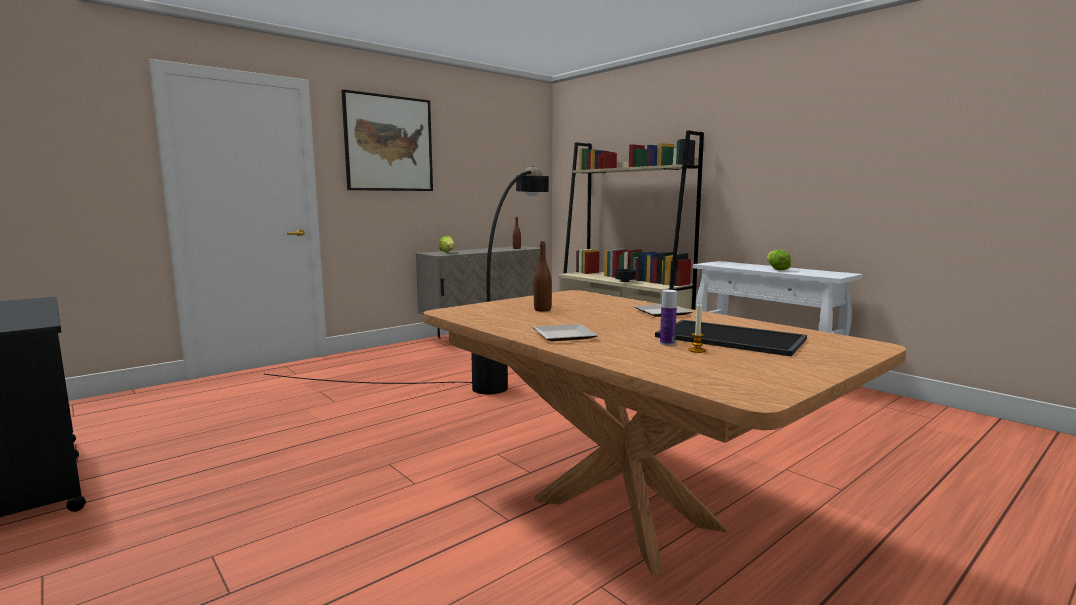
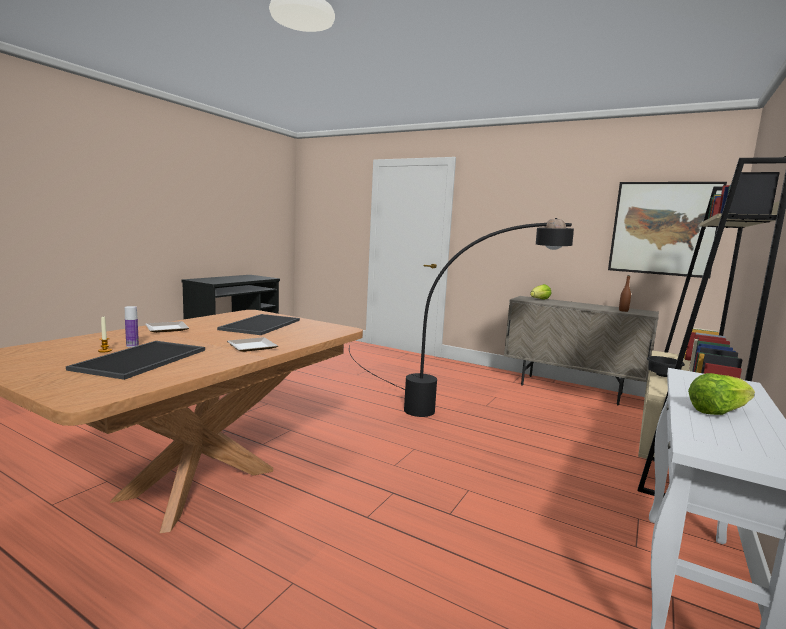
camera: 70 degrees right, 0 degrees up
picture [341,89,433,191] -> picture moved to [608,182,727,278]
brown bottle [534,241,552,312] -> tray [217,314,300,335]

